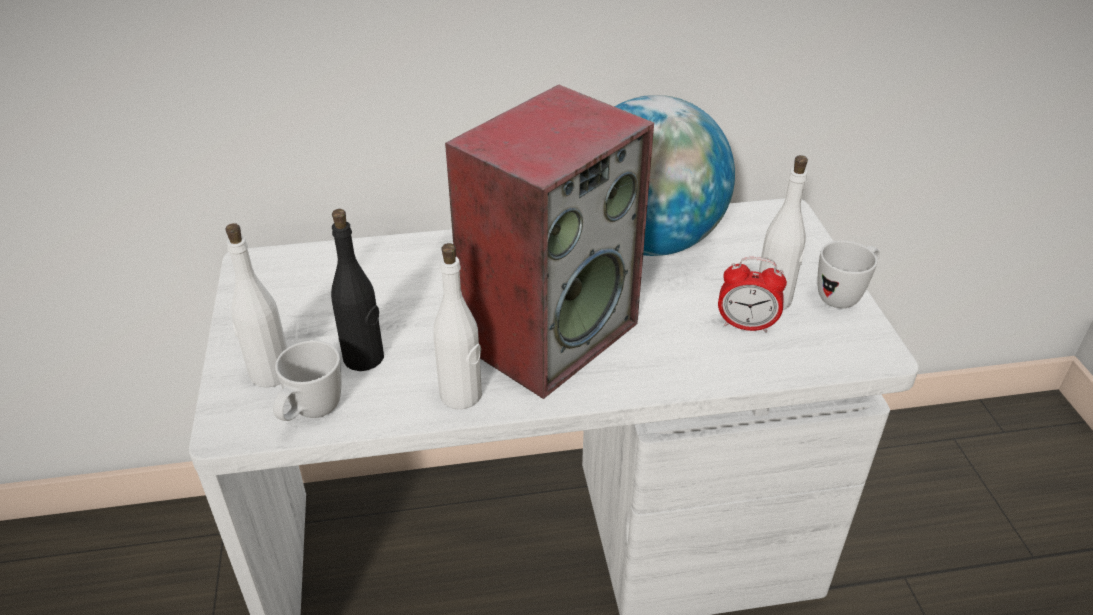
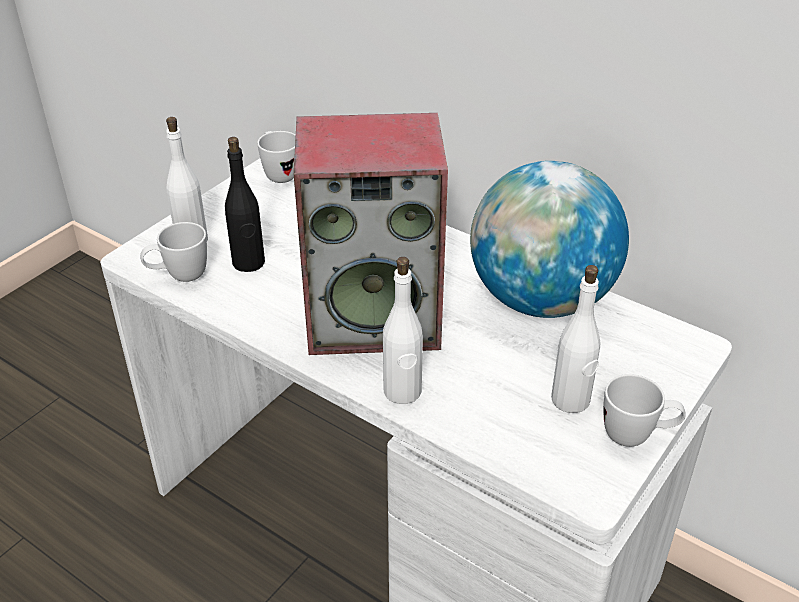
camera: 45 degrees right, 0 degrees up
white bottle [433,243,482,409] -> white bottle moved to [383,257,423,404]
alarm clock [718,257,787,333] -> none
none -> white mug [257,131,296,183]

